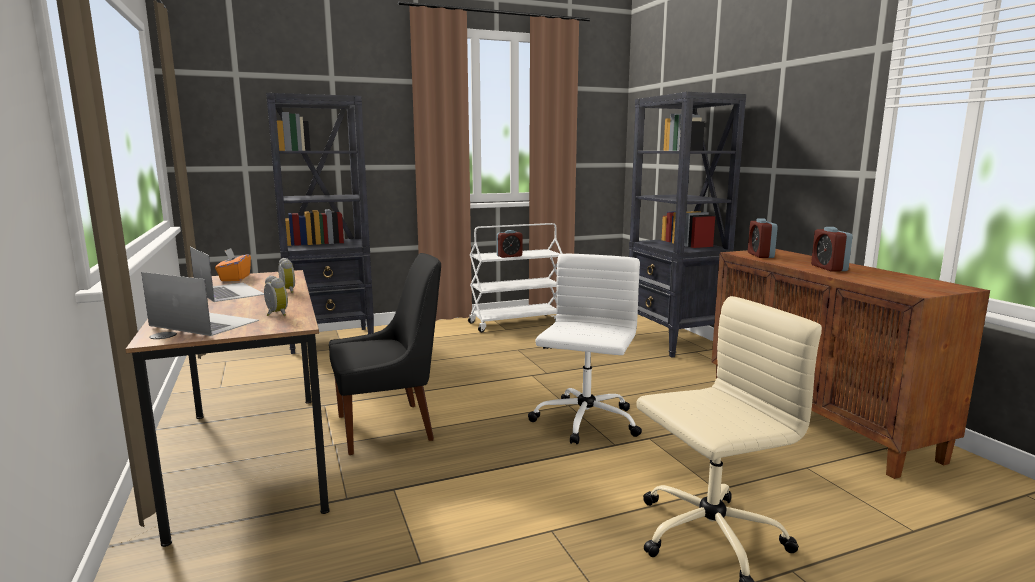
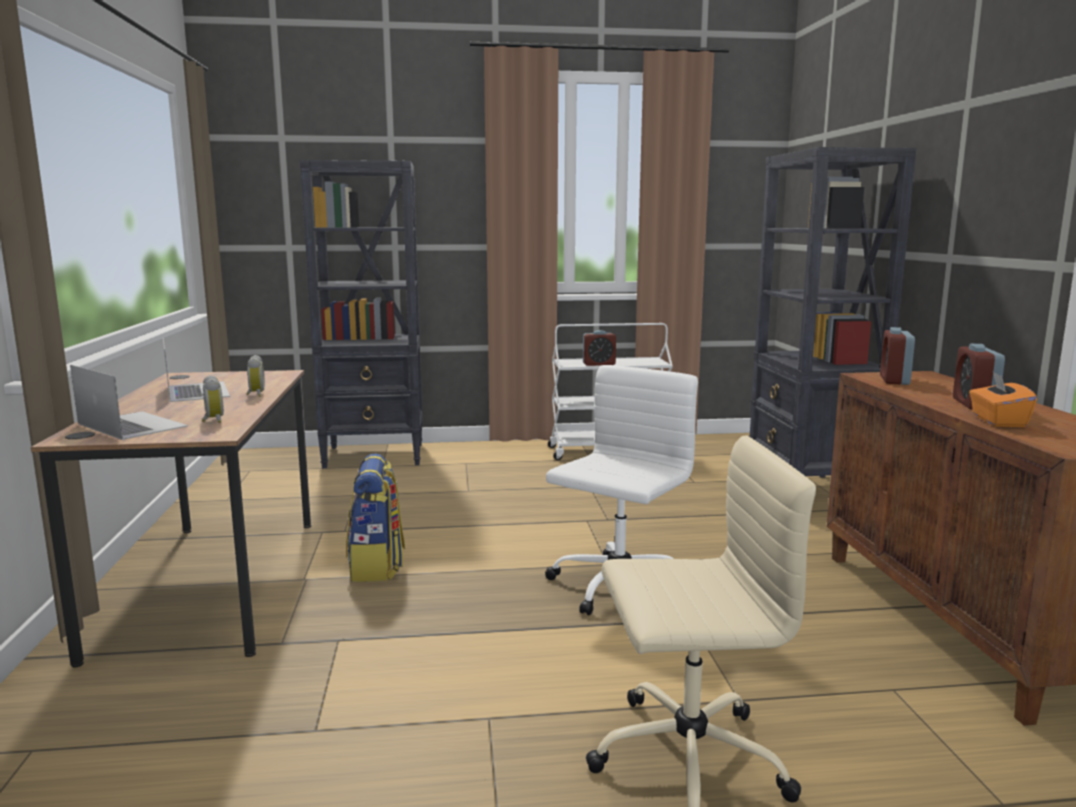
camera: 15 degrees right, 0 degrees up
orange tissue box [215,248,251,281] -> orange tissue box moved to [969,372,1037,427]
black chair [329,253,441,455] -> backpack [346,454,405,582]

